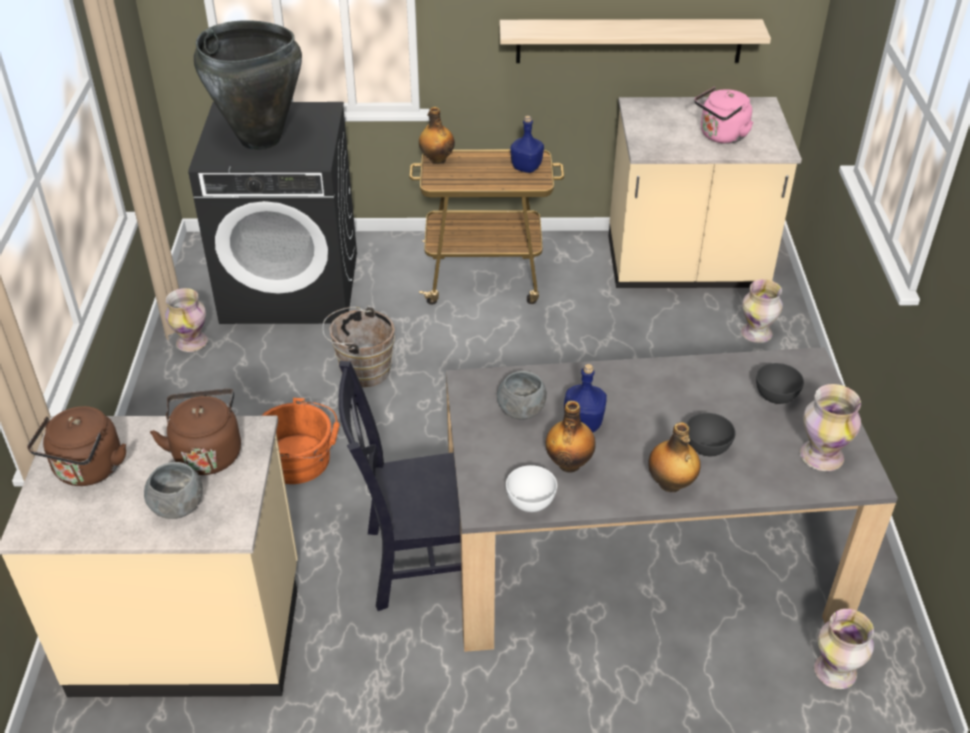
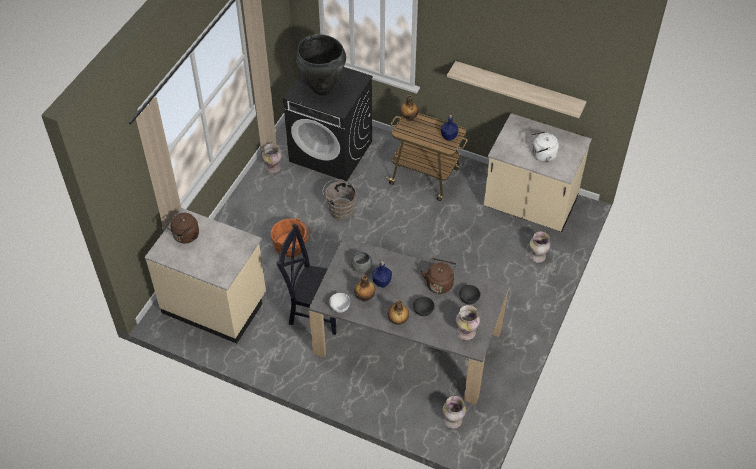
camera: 25 degrees right, 10 degrees up
grey bowl [144,462,203,519] -> none
brown kettle [150,389,241,475] -> brown kettle moved to [421,258,457,294]
pink kettle [694,87,754,144] -> white kettle [530,131,559,162]

